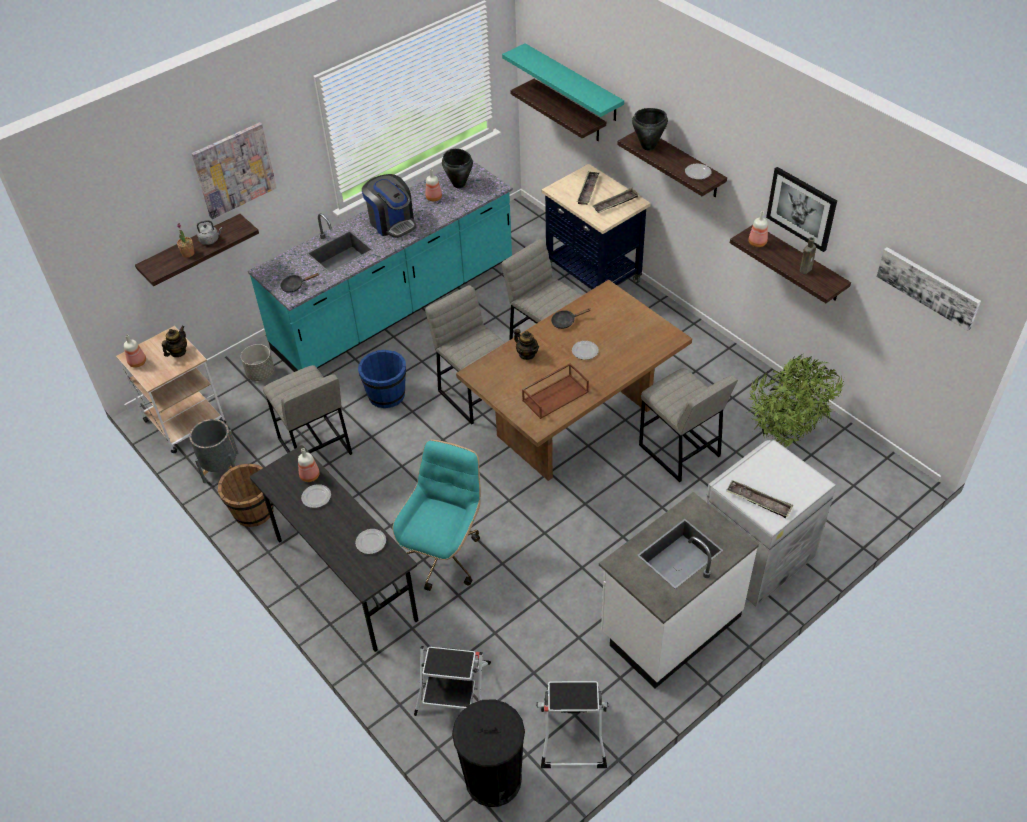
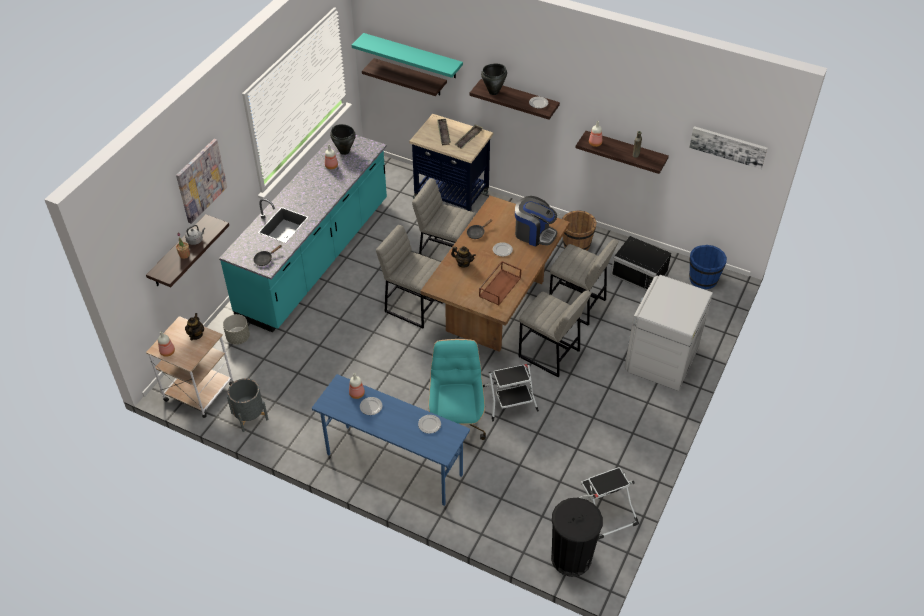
camera: 25 degrees left, 0 degrees up
brown bucket [218,463,274,527] -> brown bucket moved to [562,210,597,251]
grey desk [250,445,419,652] -> blue desk [312,374,470,506]
grey chair [263,365,352,455] -> grey chair moved to [519,290,592,377]
blue bucket [358,350,406,408] -> blue bucket moved to [689,245,727,289]
coffee machine [362,174,416,238] -> coffee machine moved to [515,196,557,247]
step ladder [414,646,491,716] -> step ladder moved to [483,364,539,422]
white counter [599,492,759,688] -> none
tray [726,480,793,518] -> none
potted plant [749,355,844,447] -> black microwave [611,236,671,291]
picture [766,167,837,252] -> none

